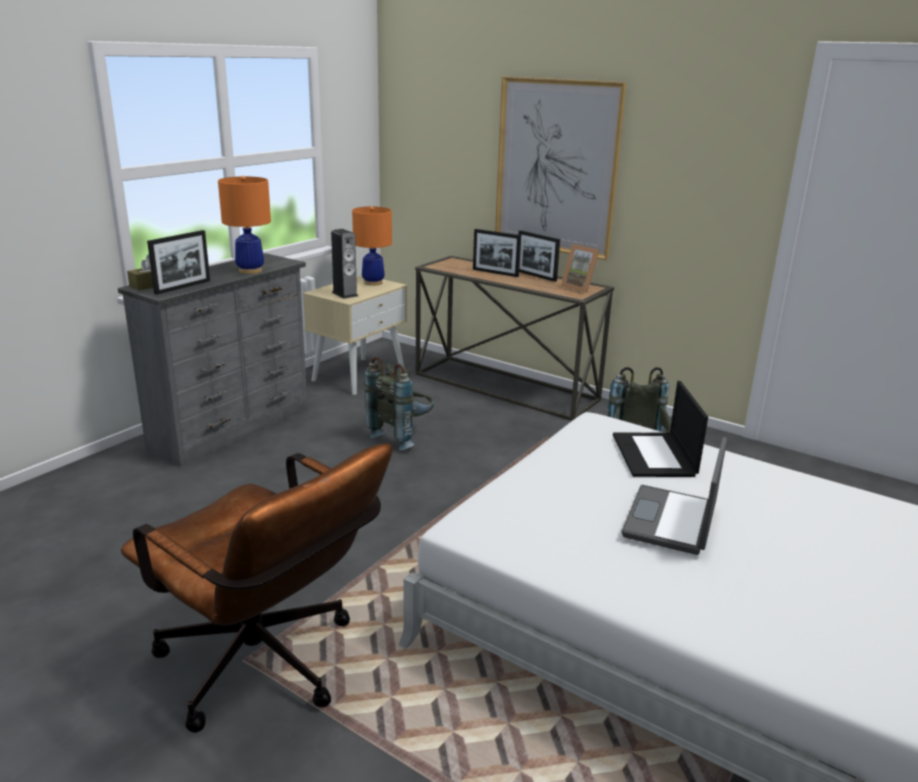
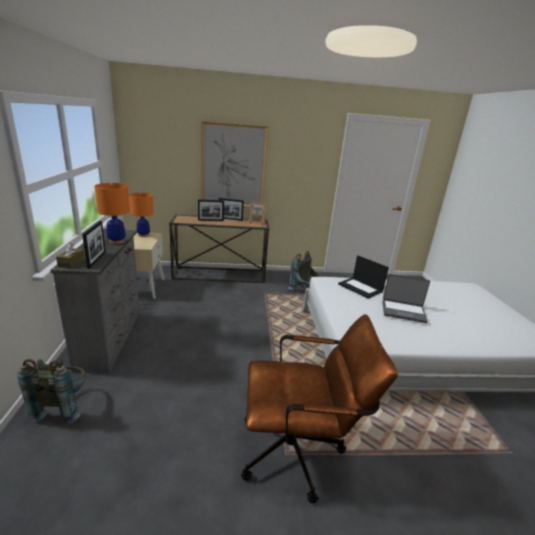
camera: 40 degrees left, 0 degrees up
speaker [331,229,358,299] -> none
grey backpack [364,357,434,450] -> grey backpack moved to [17,359,86,424]
laptop [622,437,727,555] -> laptop turned 60 degrees counterclockwise [382,274,430,323]

